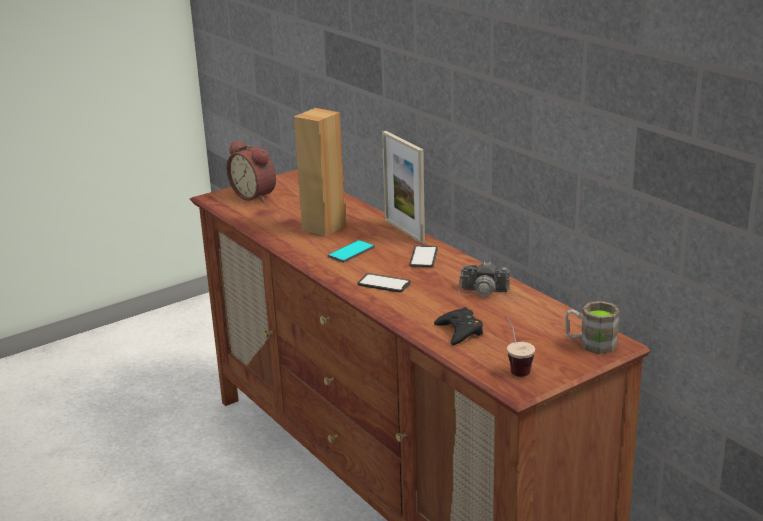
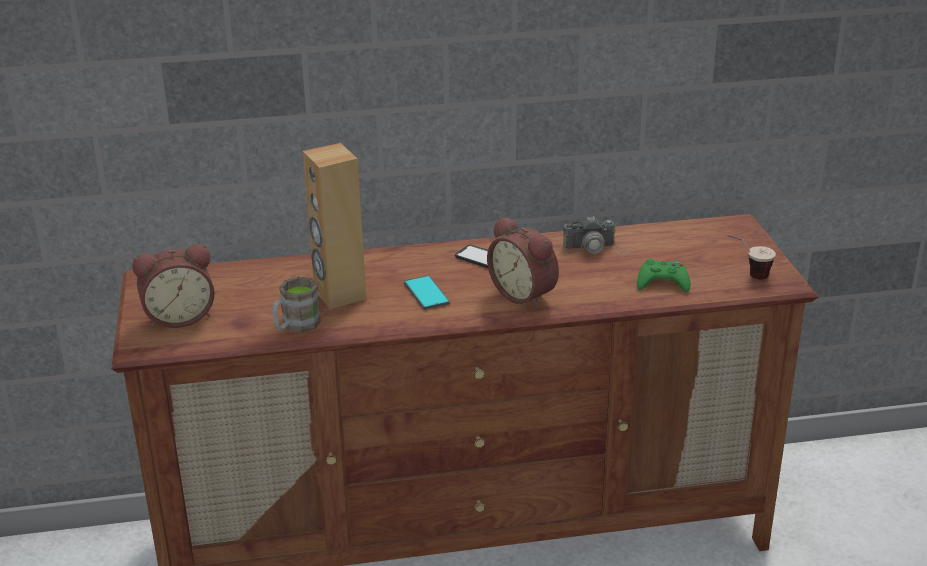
camera: 65 degrees left, 5 degrees up
phone [357,273,411,292] -> alarm clock [487,217,559,308]
picture frame [382,131,425,243] -> none
black game controller [434,307,483,345] -> green game controller [637,259,691,292]
camera [458,262,519,301] -> camera turned 45 degrees clockwise [563,216,629,255]
brown mug [565,301,620,354] -> brown mug moved to [272,277,321,333]

